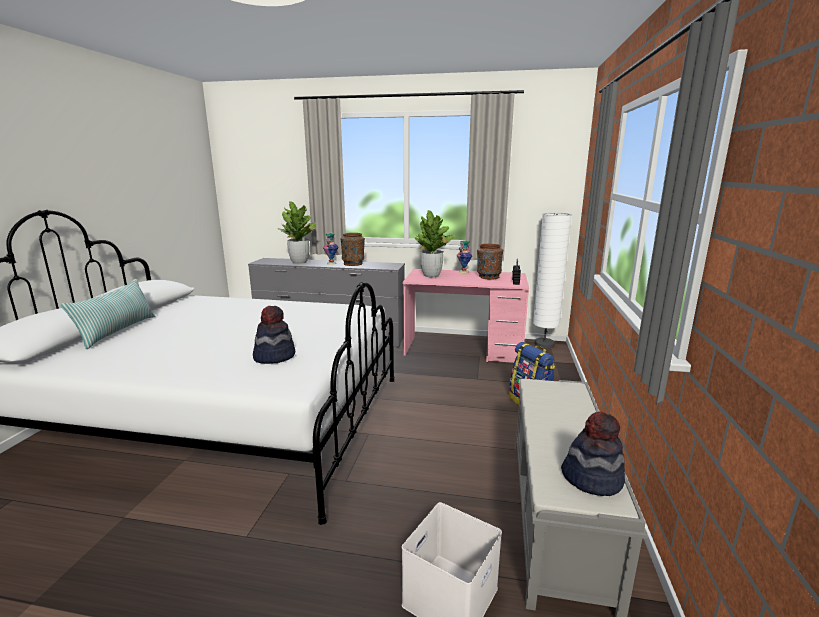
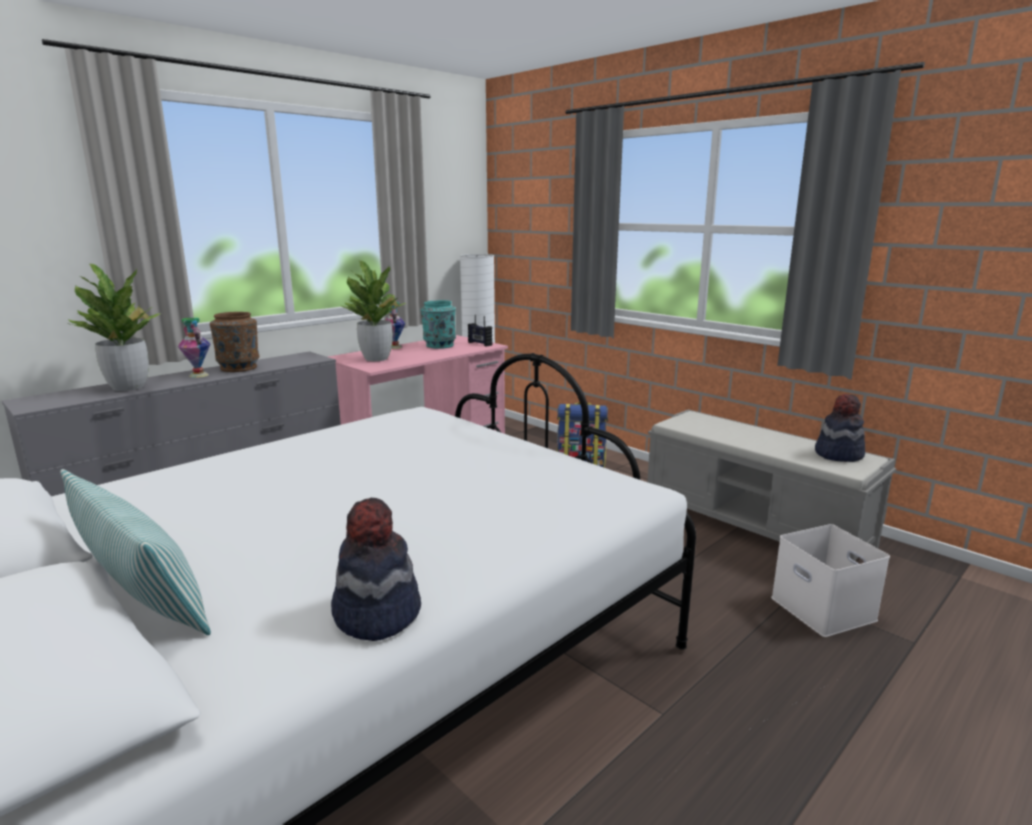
camera: 55 degrees left, 0 degrees up
hat [253,306,295,364] -> hat moved to [331,498,421,641]
brown vase [477,244,503,280] -> turquoise vase [421,300,456,349]

